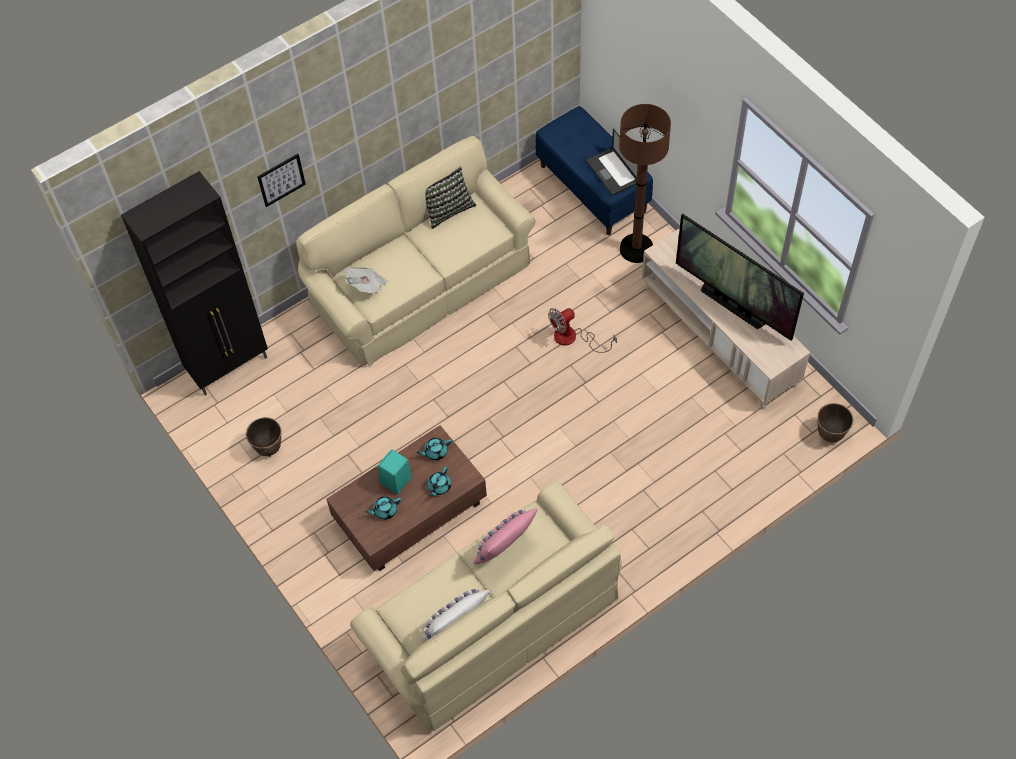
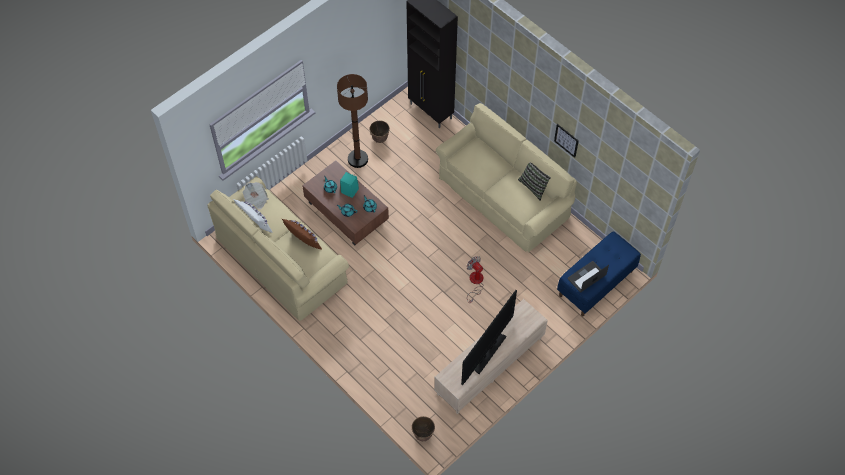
camera: 80 degrees right, 0 degrees up
picture [257,154,306,207] -> picture moved to [554,124,579,158]
newspaper [345,267,388,294] -> newspaper moved to [243,182,269,210]
pink pillow [474,508,538,565] -> brown pillow [282,219,322,250]
brown floor lamp [619,104,671,263] -> brown floor lamp moved to [337,74,368,168]

